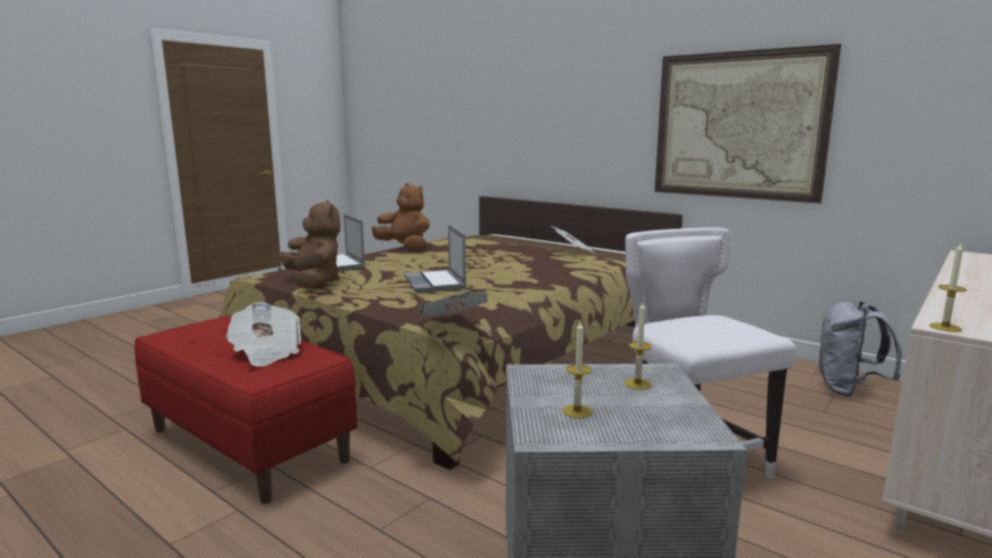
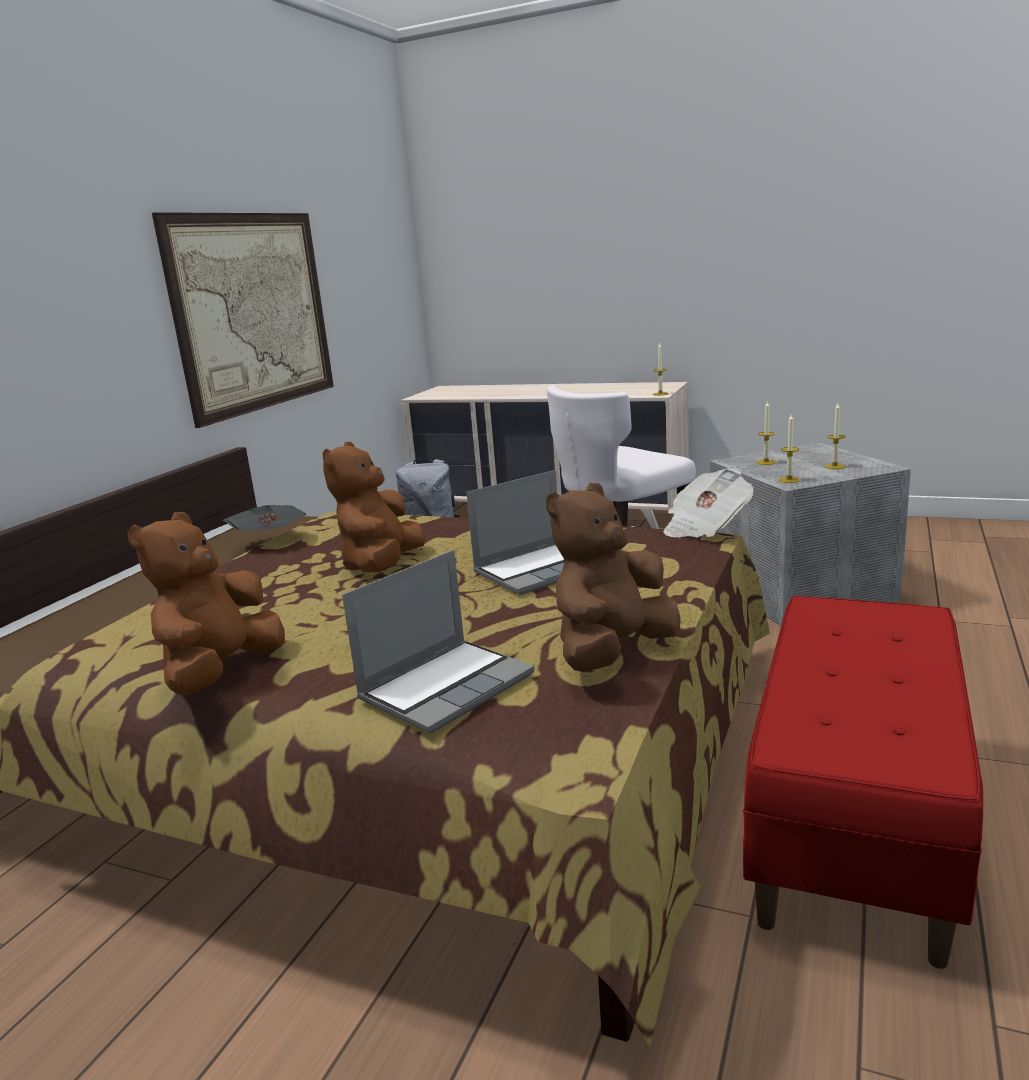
camera: 105 degrees left, 5 degrees up
newspaper [226,302,301,367] -> none
none -> brown plush toy [323,442,425,572]
none -> candle [779,415,800,483]

